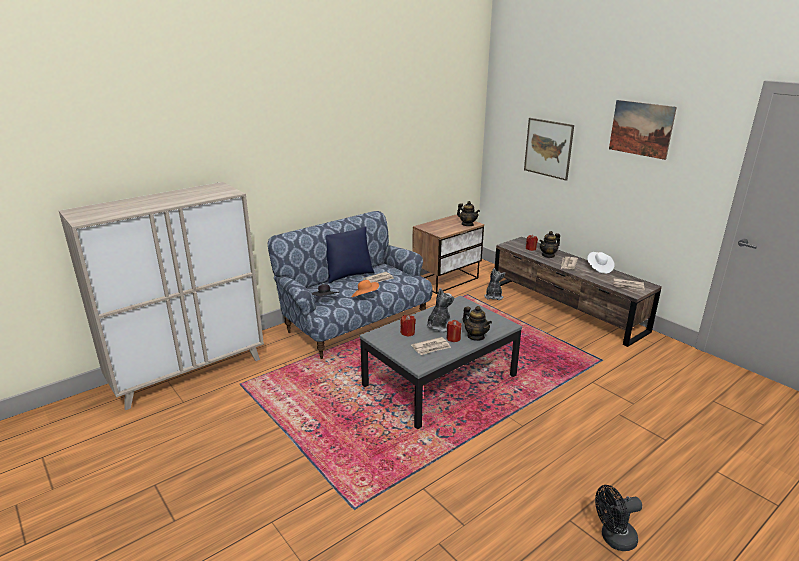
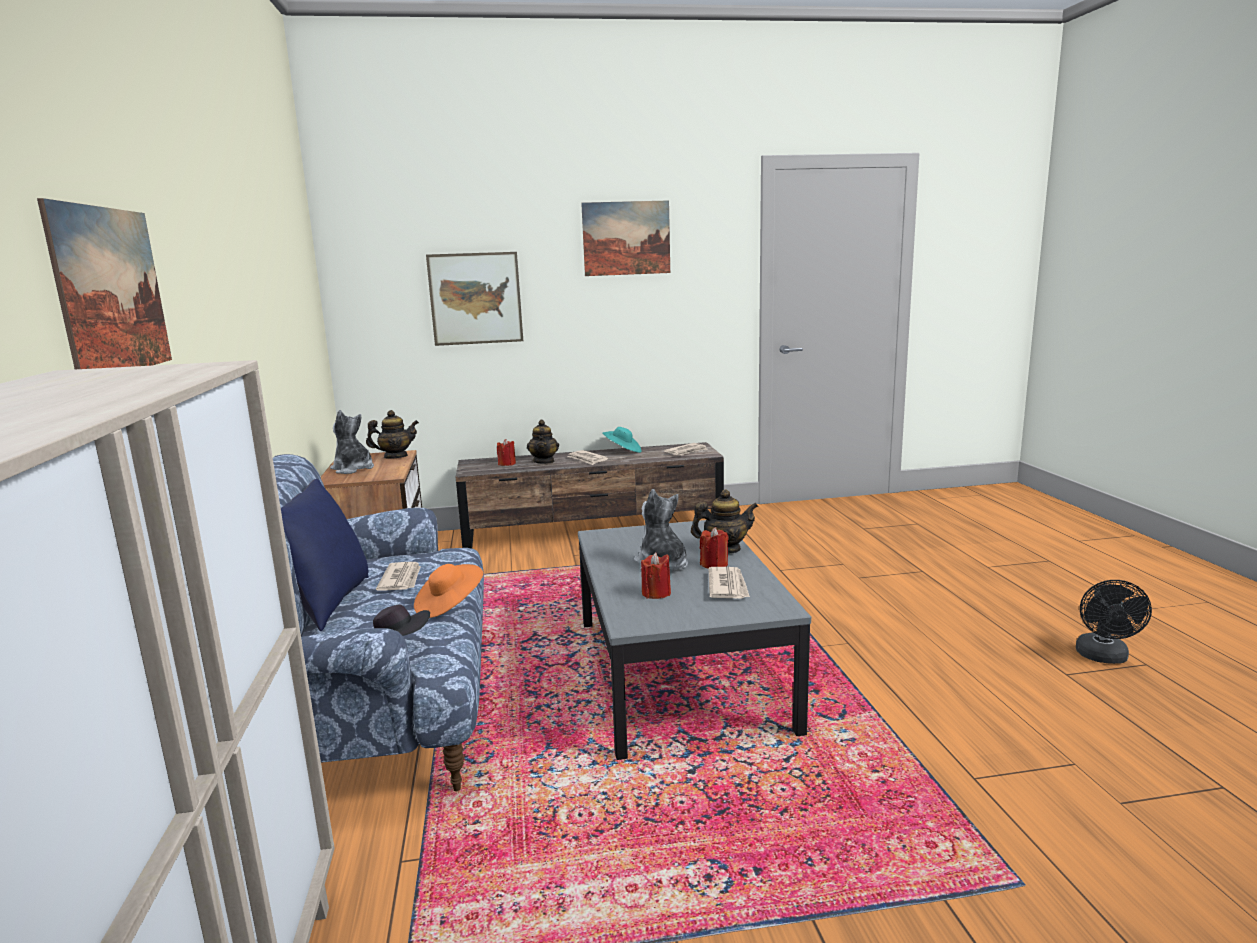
camera: 60 degrees left, 10 degrees down
plush toy [484,268,506,300] -> plush toy moved to [330,410,374,474]
white hat [587,252,615,274] -> turquoise hat [602,427,642,453]
none -> picture [37,198,172,369]

